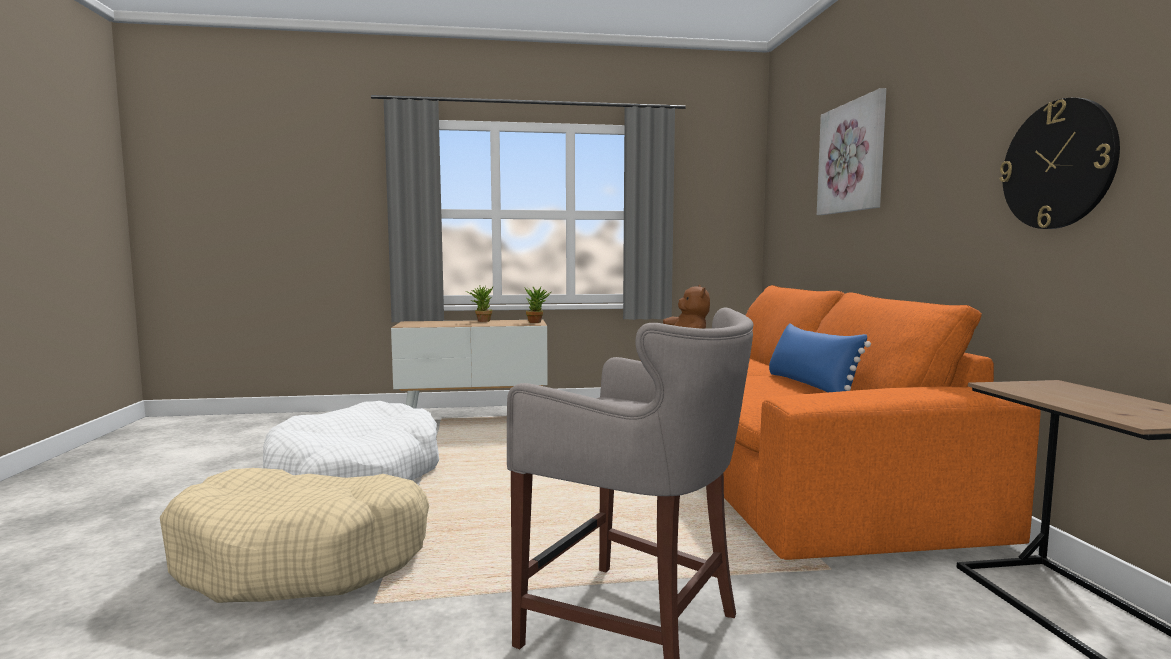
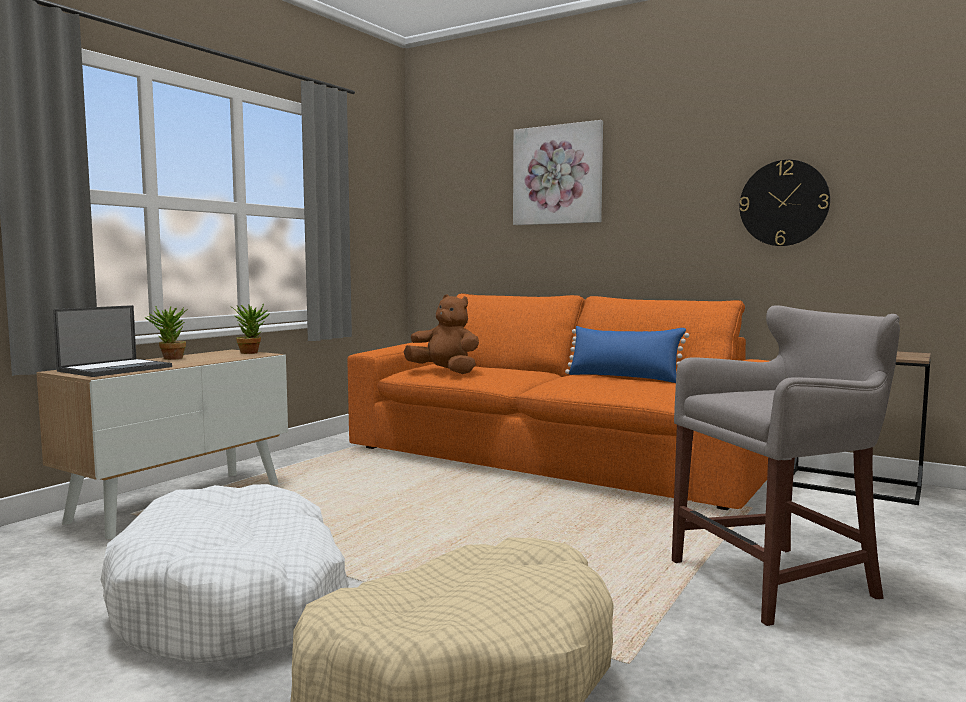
camera: 50 degrees left, 0 degrees up
none -> laptop [53,305,172,377]

